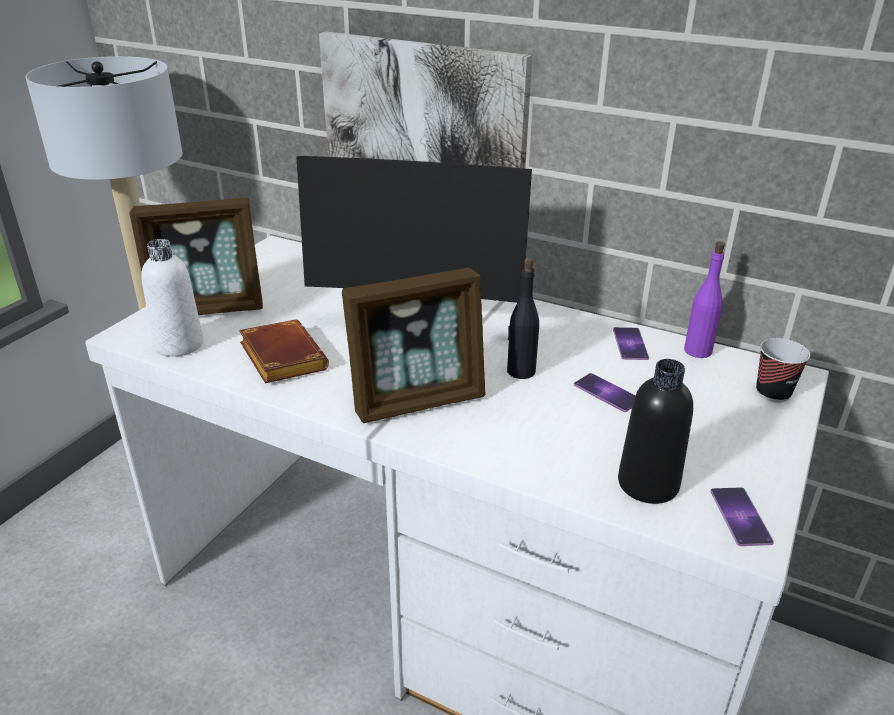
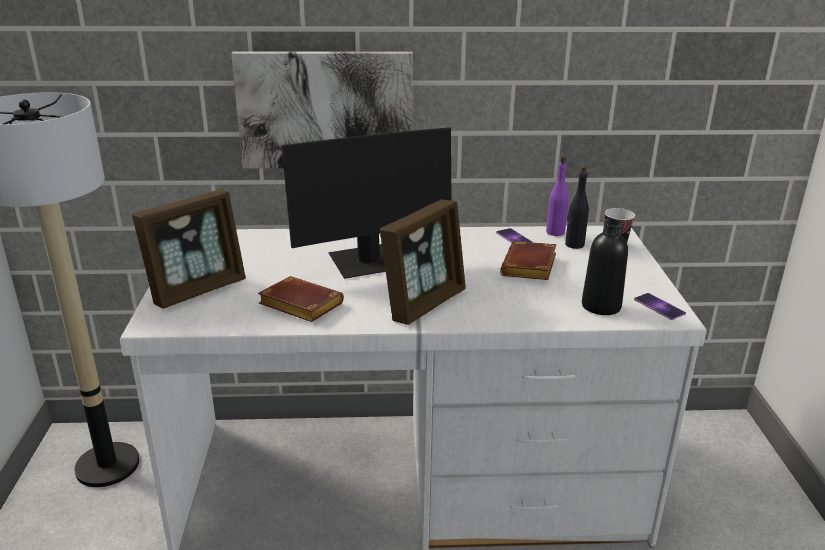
camera: 30 degrees left, 5 degrees down
white bottle [141,239,203,357] -> none
black bottle [507,258,539,379] -> black bottle moved to [565,166,589,249]
phone [574,373,635,412] -> brown book [500,241,556,280]

